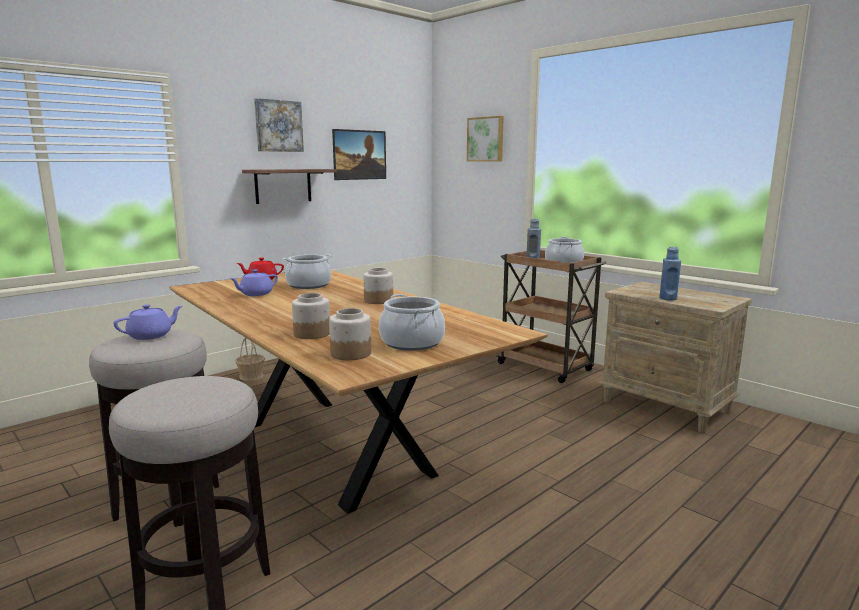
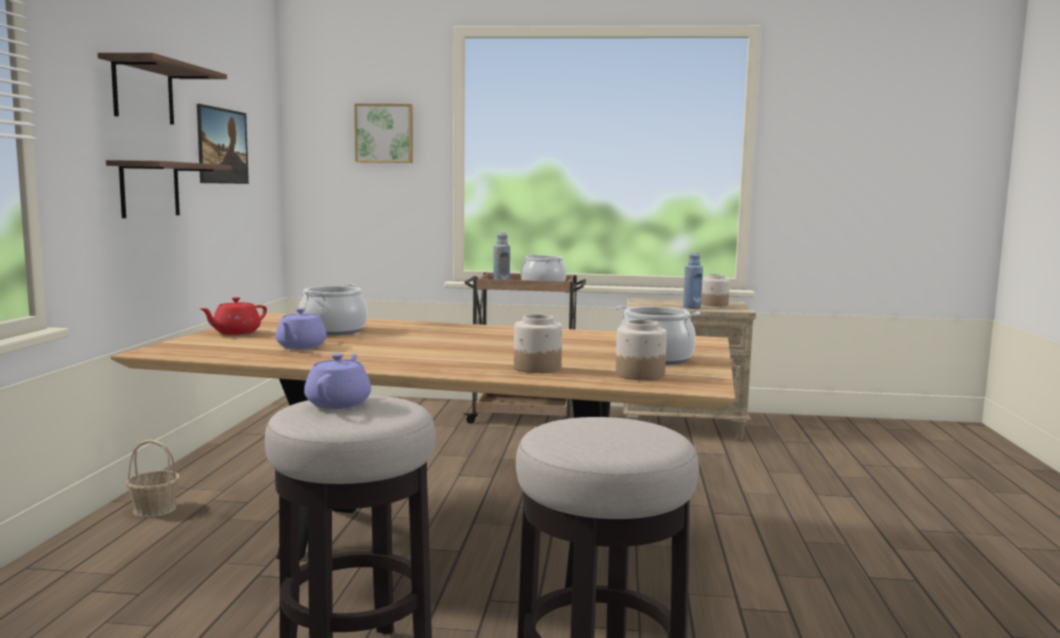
camera: 40 degrees left, 5 degrees down
picture [254,98,304,152] -> shelf [97,53,227,125]
jar [363,268,393,304] -> jar moved to [701,274,730,307]

